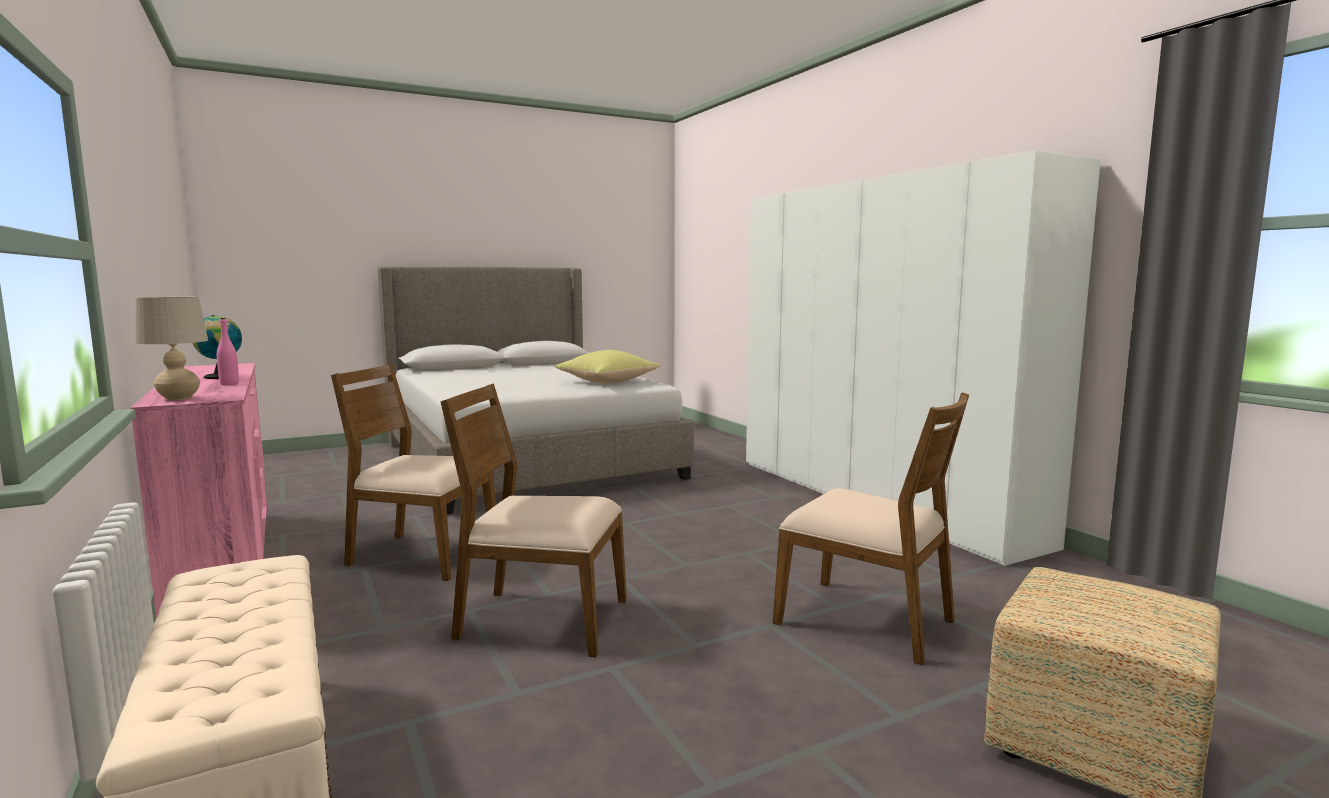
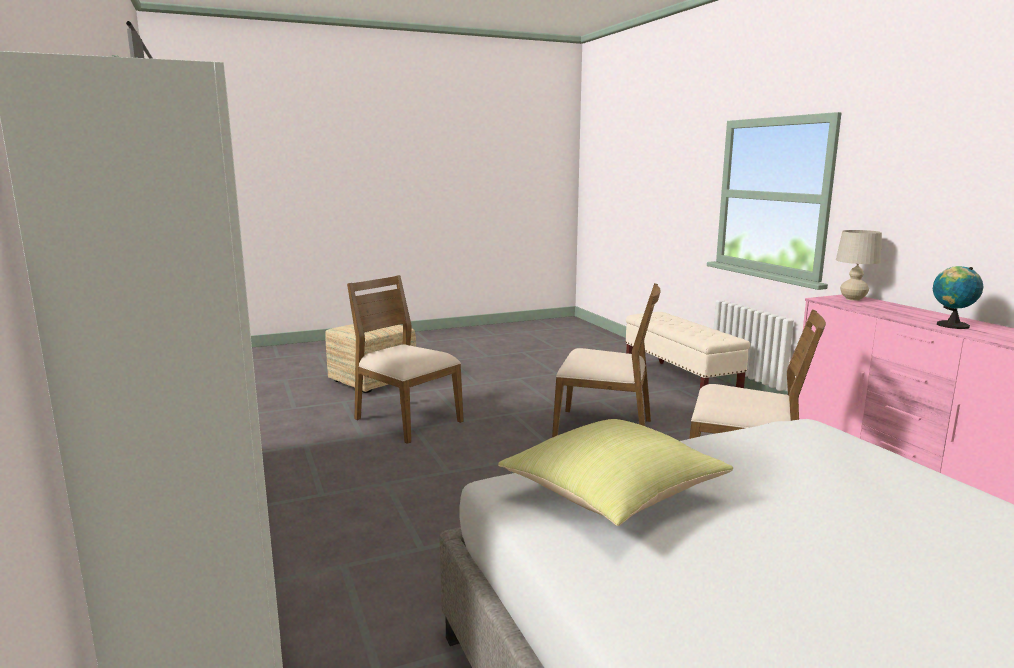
camera: 175 degrees left, 5 degrees up
pink bottle [217,318,239,385] -> none

